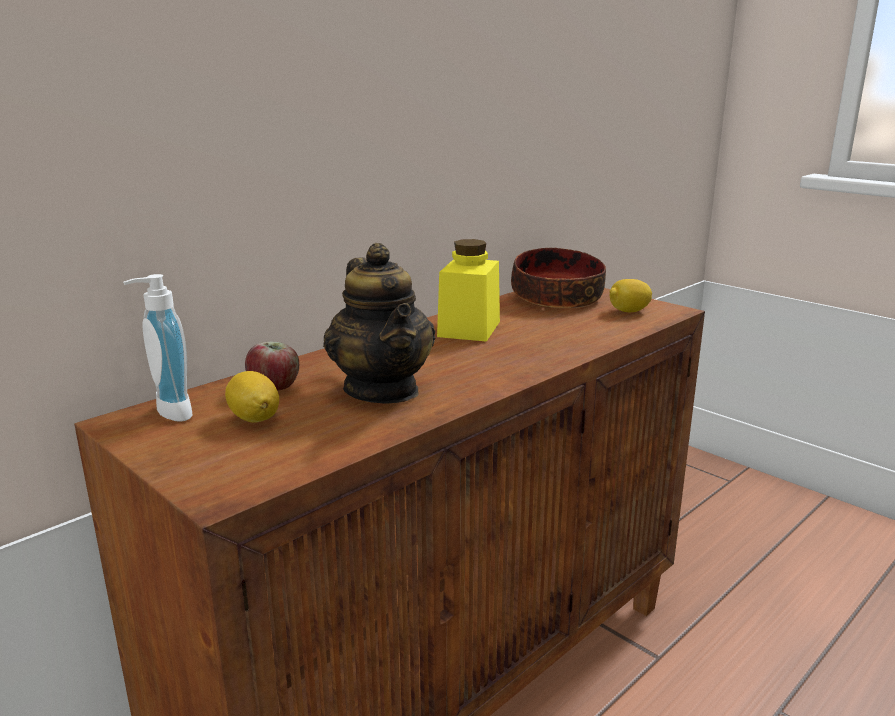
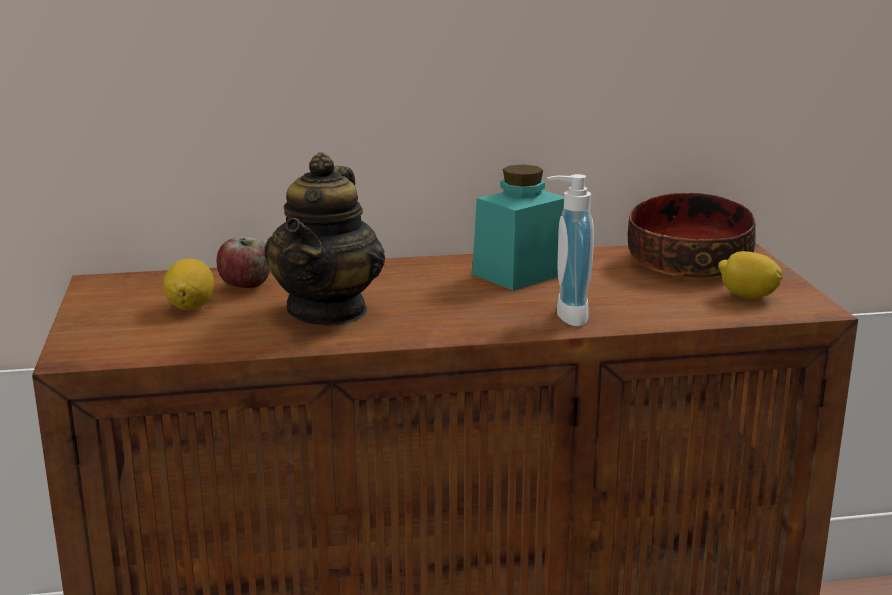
camera: 35 degrees right, 0 degrees up
soap dispenser [123,274,193,421] -> soap dispenser moved to [547,174,594,327]
yellow jar [437,239,500,342] -> turquoise jar [472,164,564,290]

